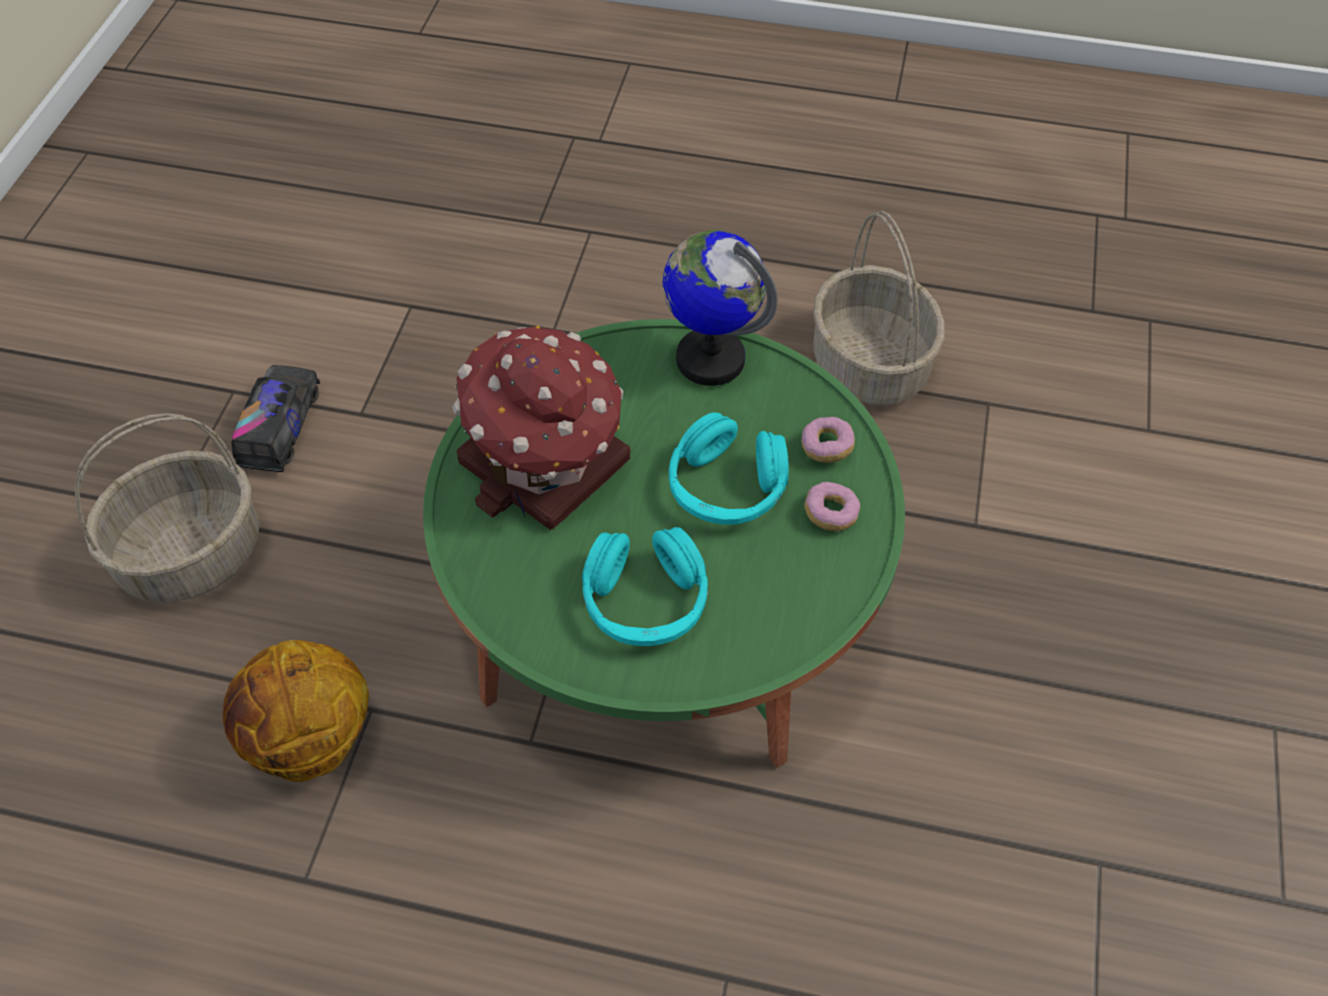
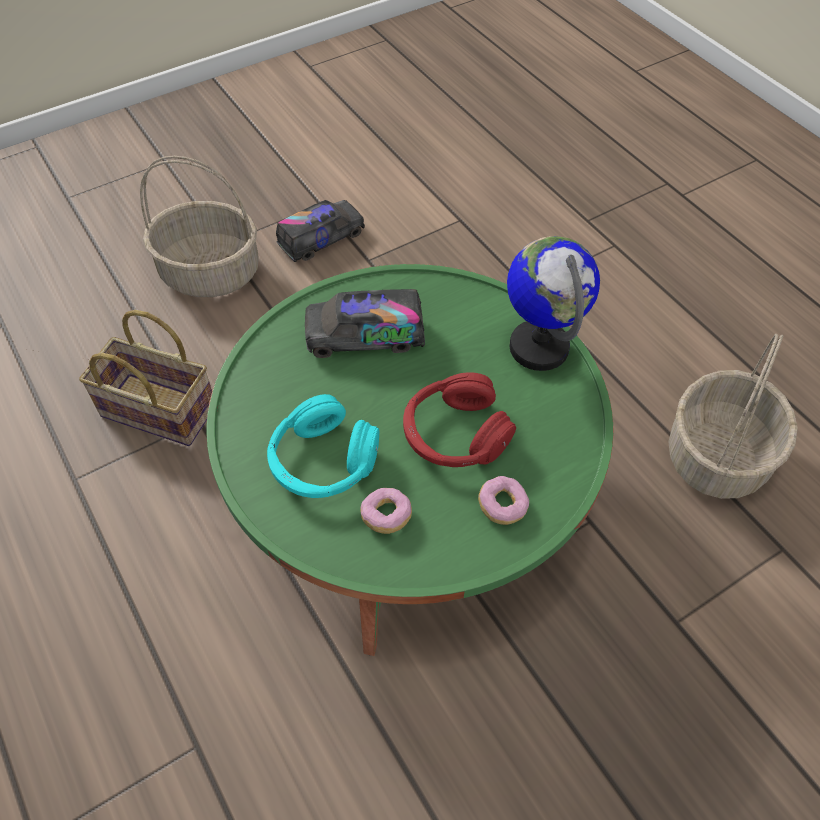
camera: 45 degrees right, 0 degrees up
basketball [223,640,369,782] -> basket [79,310,212,446]
toy house [452,326,630,530] -> toy truck [305,289,425,358]
turquoise headphones [669,412,789,525] -> red headphones [403,372,516,467]
donut [801,417,855,463] -> donut moved to [360,488,412,534]

